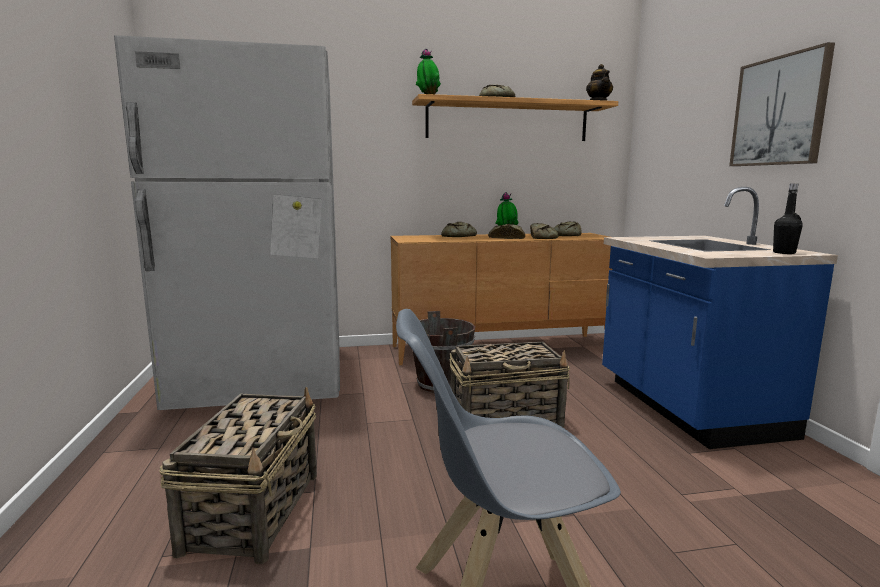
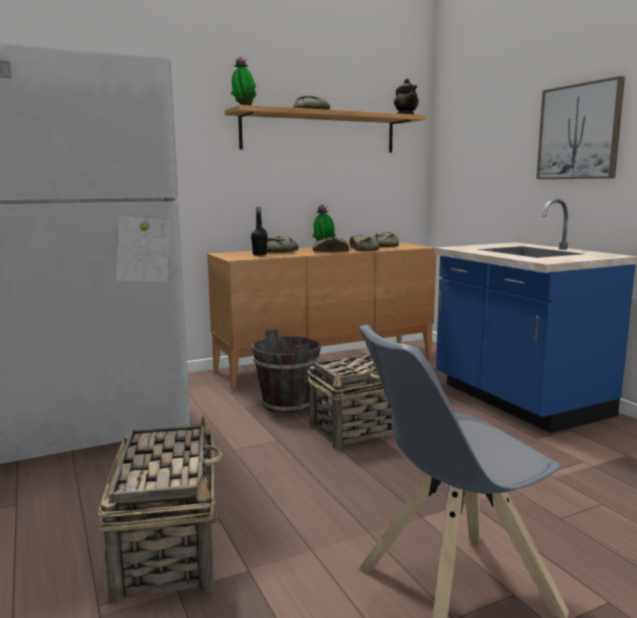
camera: 15 degrees left, 0 degrees up
black bottle [773,183,803,254] -> black bottle moved to [251,207,268,256]

